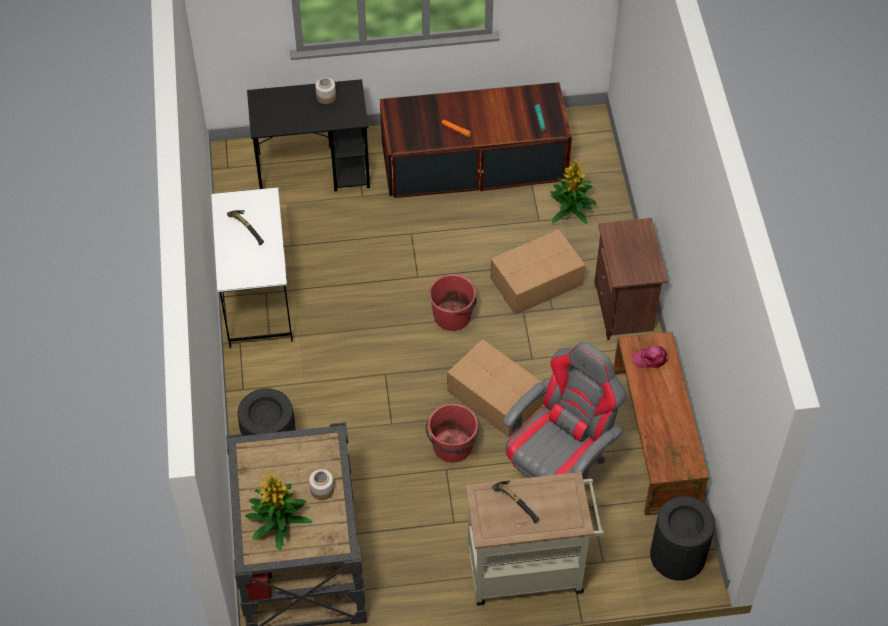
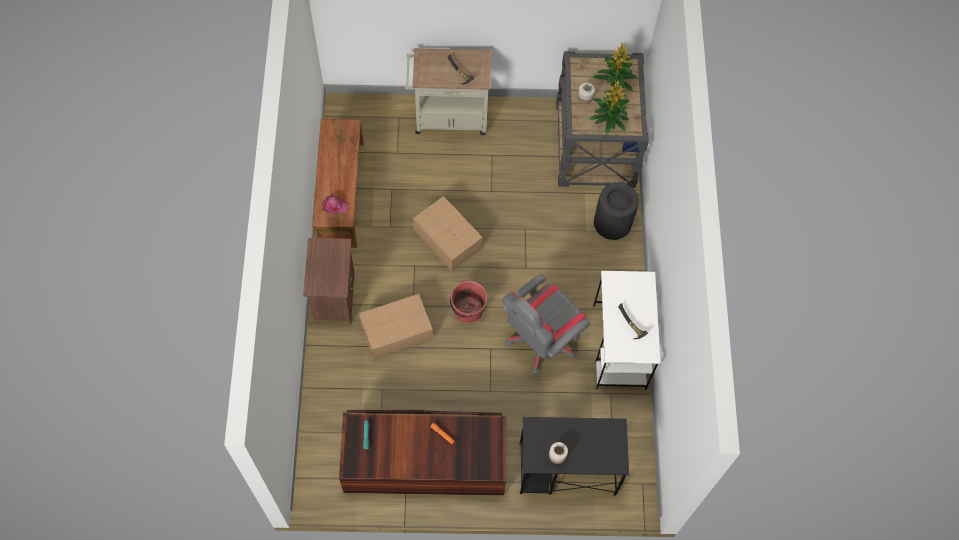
camera: 175 degrees left, 10 degrees up
red bucket [426,404,479,462] -> none
grey office chair [503,342,626,479] -> grey office chair moved to [503,274,590,375]
potted plant [550,159,596,224] -> potted plant moved to [589,80,630,135]
black trash can [650,496,715,581] -> none

